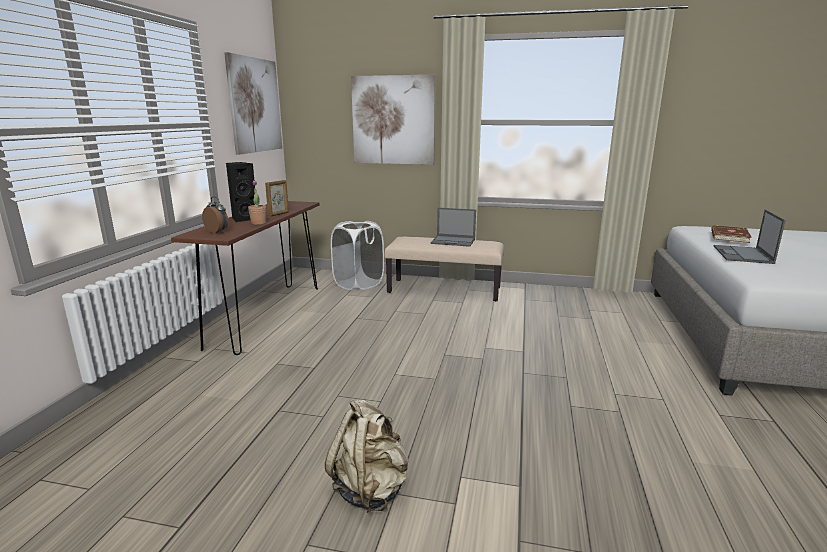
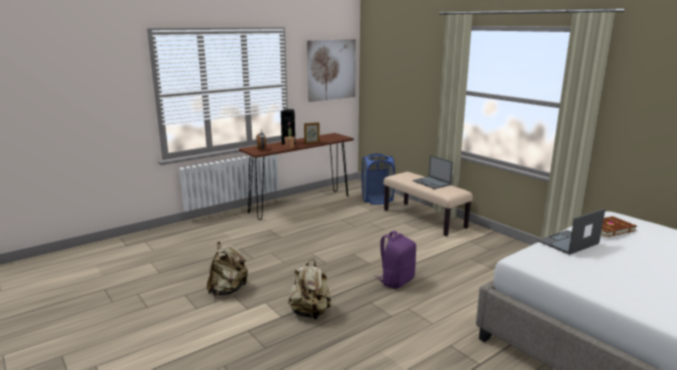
camera: 40 degrees right, 0 degrees up
white laundry basket [331,221,384,290] -> blue laundry basket [362,154,395,205]
picture [351,75,435,165] -> none
none -> beige backpack [288,259,331,319]
none -> purple backpack [375,231,416,289]

